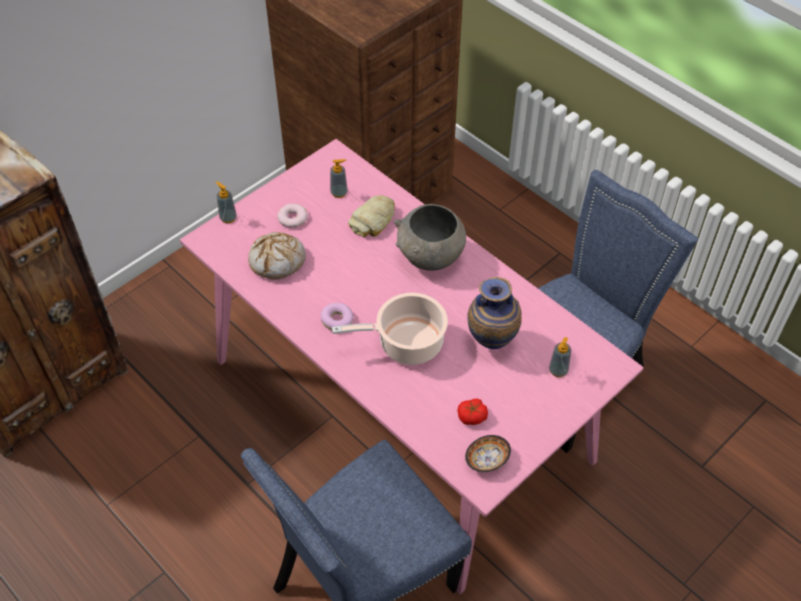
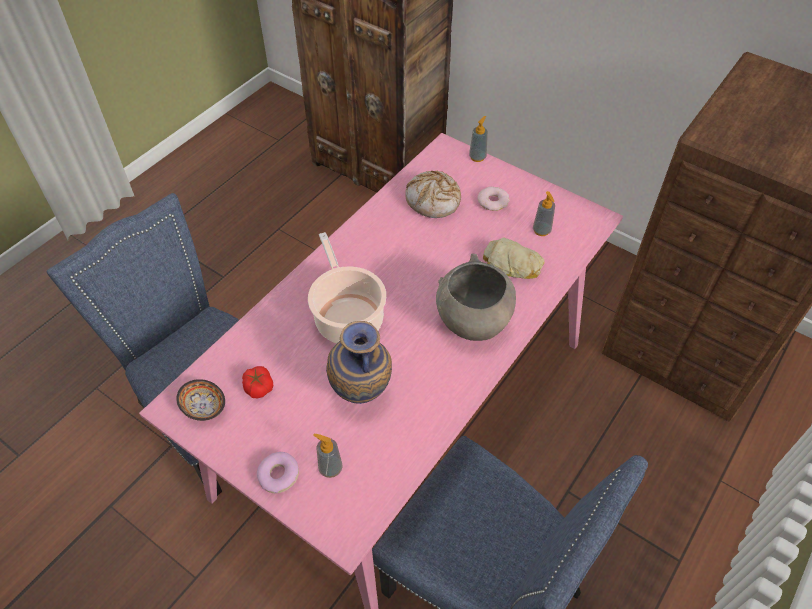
camera: 80 degrees right, 0 degrees up
donut [321,303,354,331] -> donut moved to [257,452,299,493]

